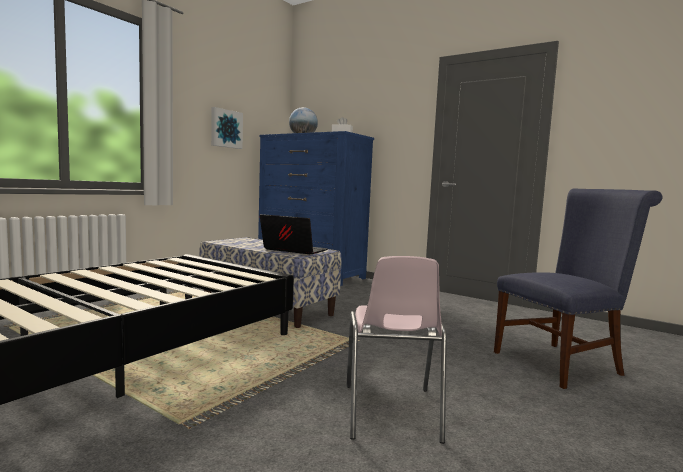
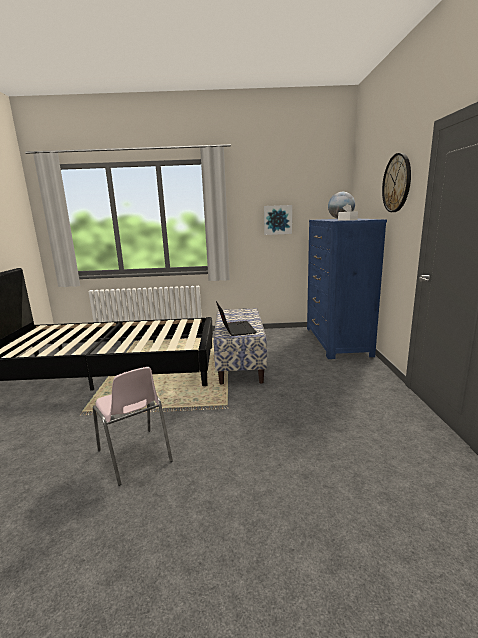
camera: 55 degrees right, 10 degrees up
pink chair [346,256,447,444] -> pink chair turned 90 degrees counterclockwise [93,367,173,486]
blue chair [494,188,663,389] -> none
none -> wall clock [382,153,411,212]

